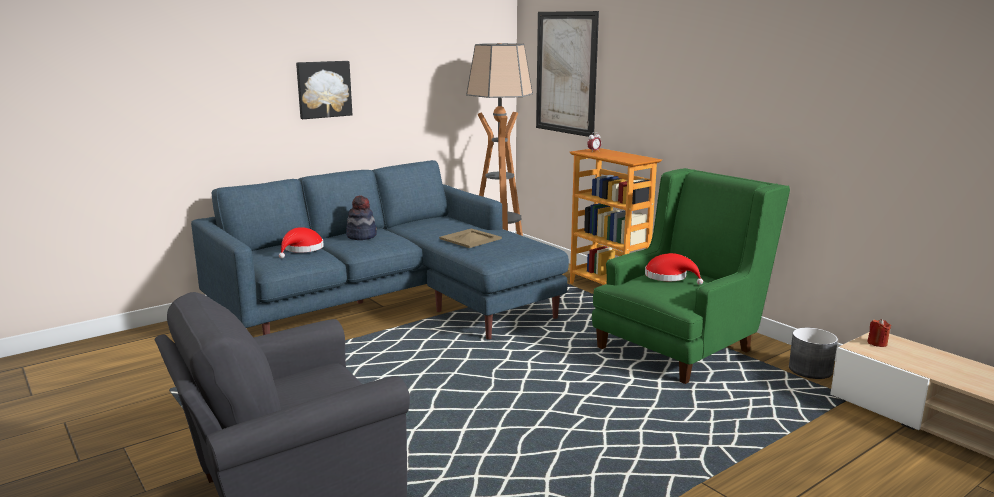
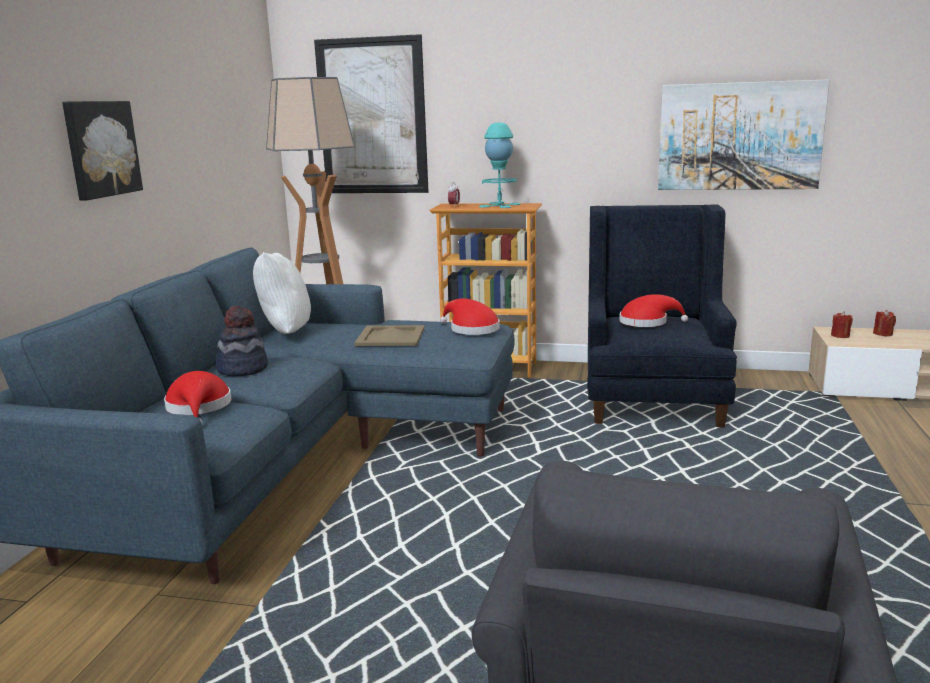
camera: 40 degrees left, 0 degrees up
green armchair [592,168,790,384] -> blue armchair [587,204,737,427]
grey planter [789,328,838,379] -> none
none -> white pillow [253,252,311,334]
none -> red hat [440,298,500,335]
none -> turquoise table lamp [479,122,520,208]
none -> picture [658,79,830,190]
none -> red candle [873,310,896,336]

